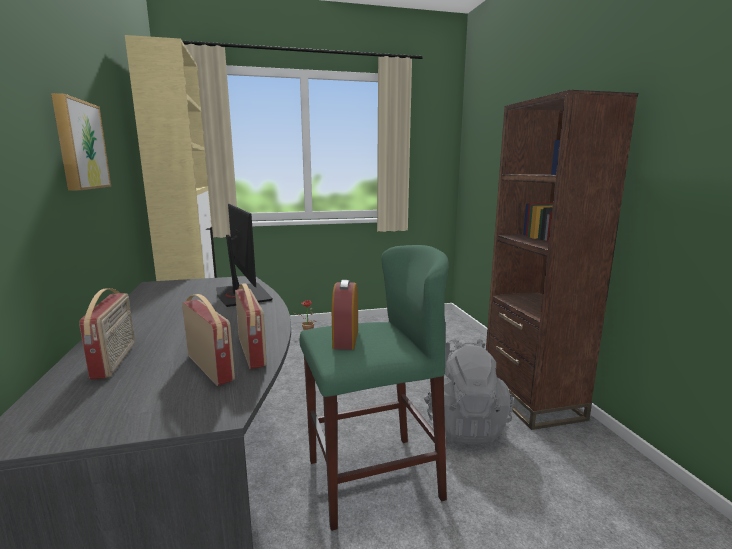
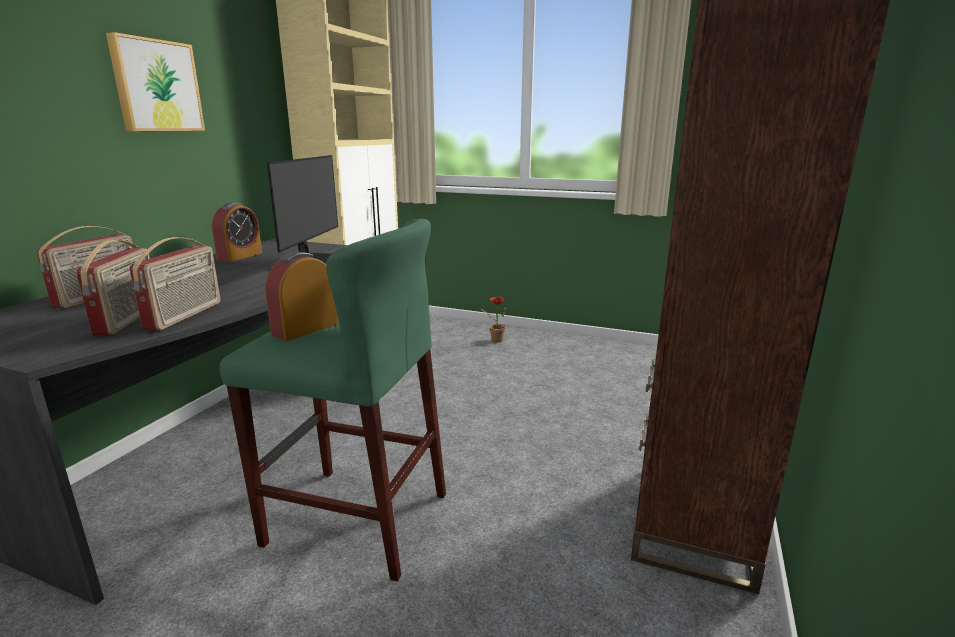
camera: 35 degrees right, 5 degrees up
grey backpack [424,338,514,444] -> none
none -> alarm clock [212,202,262,262]

